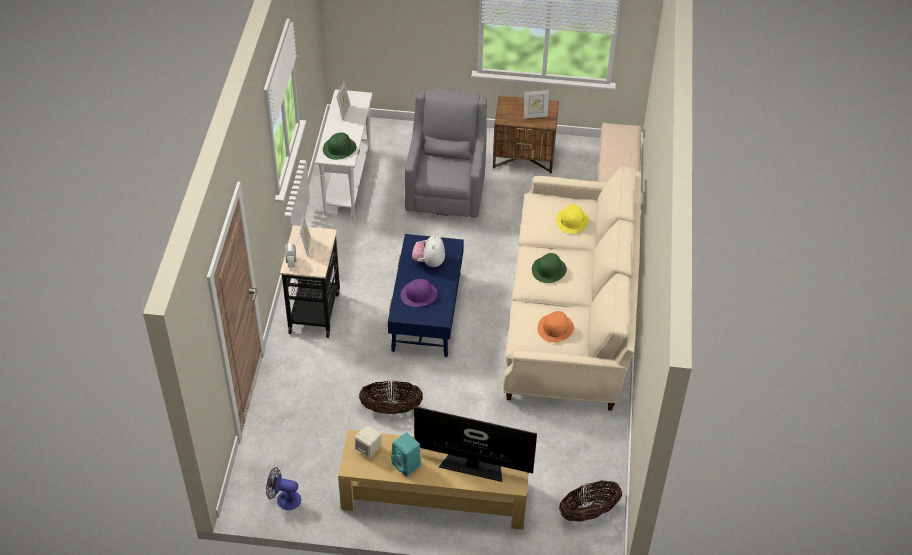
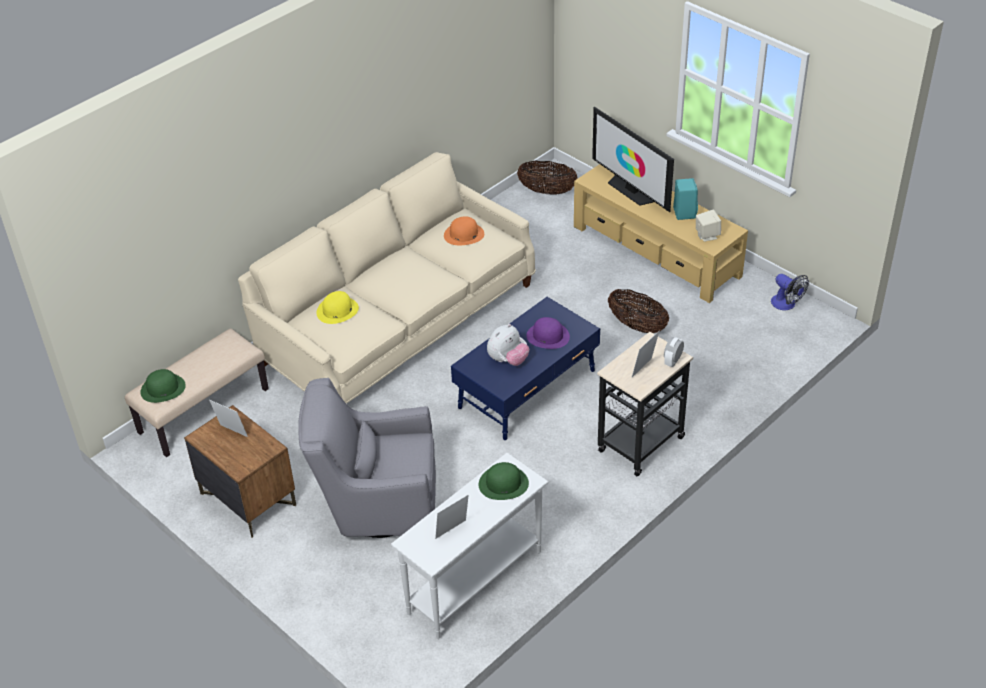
camera: 140 degrees left, 5 degrees down
grey armchair [404,89,487,218] -> grey armchair turned 45 degrees clockwise [298,378,436,538]
green hat [532,253,567,283] -> green hat moved to [140,369,186,403]

